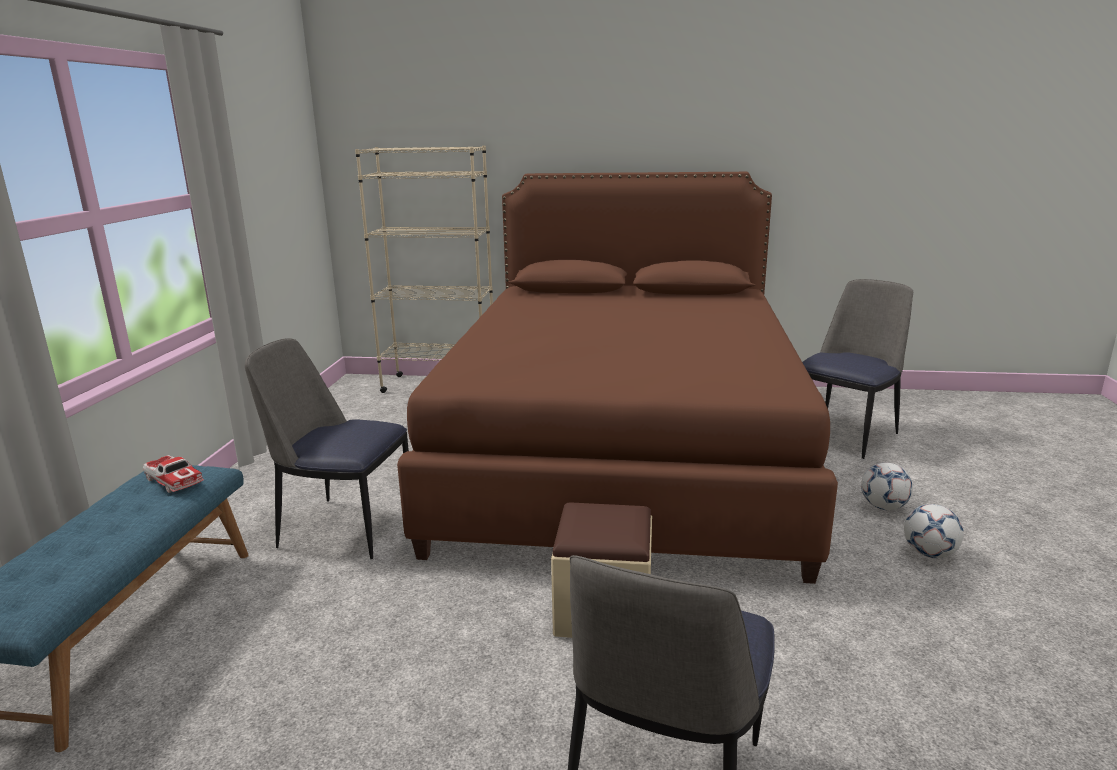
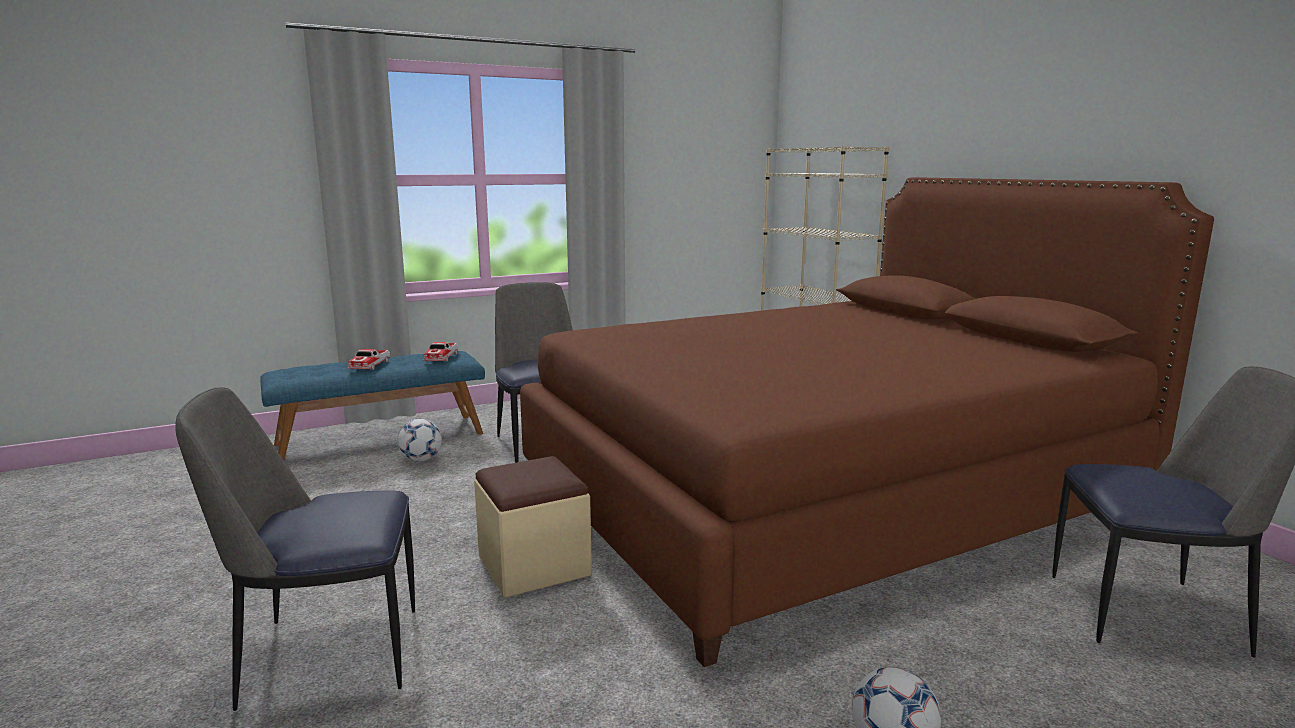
camera: 55 degrees right, 5 degrees down
football [861,463,913,510] -> football moved to [397,419,442,462]
none -> toy car [348,349,390,370]

